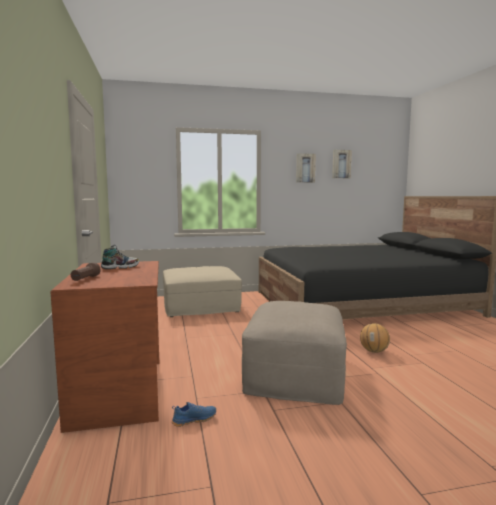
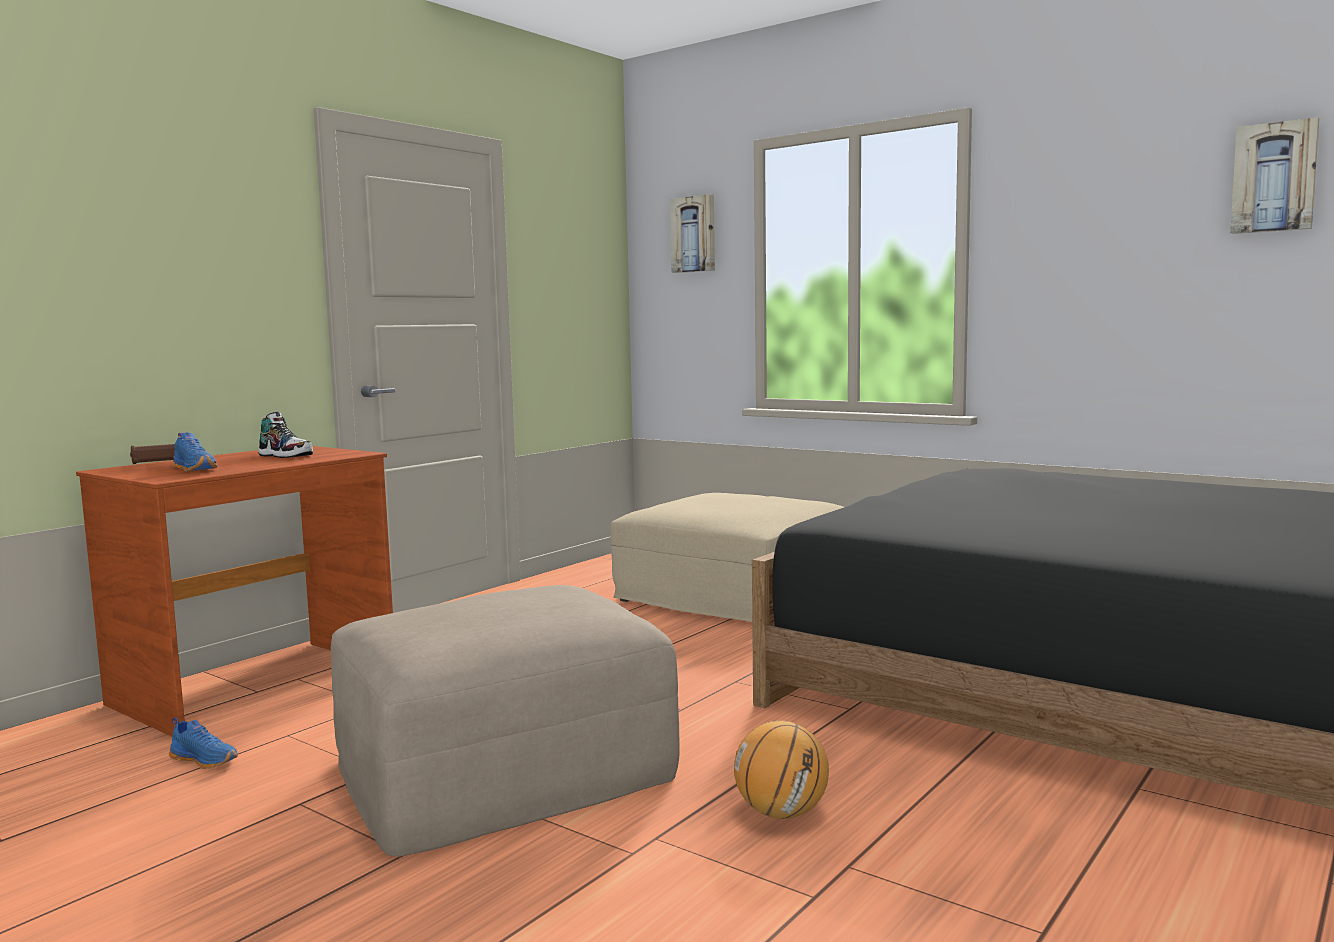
camera: 50 degrees right, 0 degrees up
picture [296,153,316,183] -> picture moved to [670,194,715,273]
none -> blue shoe [172,432,218,471]

